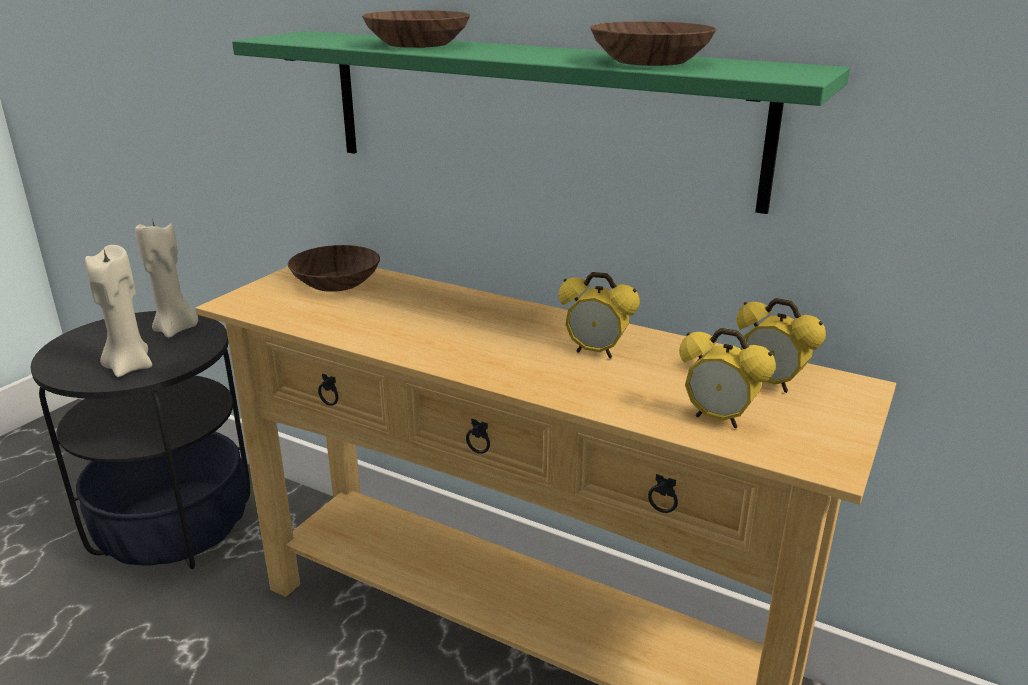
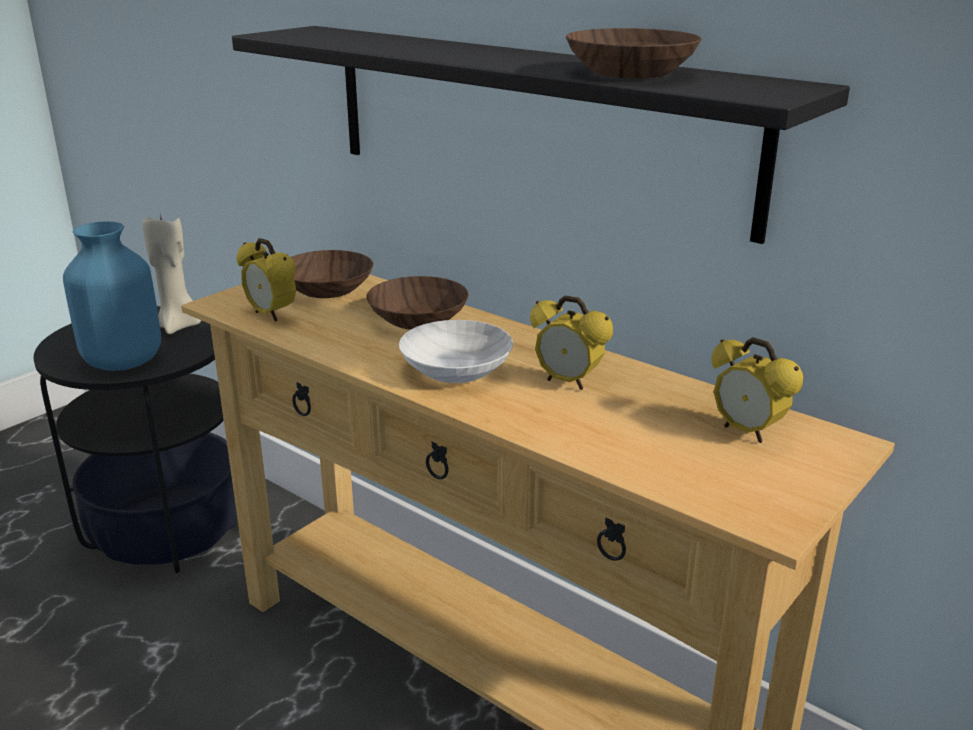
camera: 10 degrees right, 0 degrees up
beige candle [85,245,152,377] -> blue vase [63,221,161,371]
green shelf [232,31,850,214] -> black shelf [232,26,850,244]
brown bowl [362,10,470,48] -> brown bowl moved to [366,276,469,330]
alarm clock [679,328,776,428] -> alarm clock moved to [237,238,296,322]
none -> white bowl [399,320,513,383]

